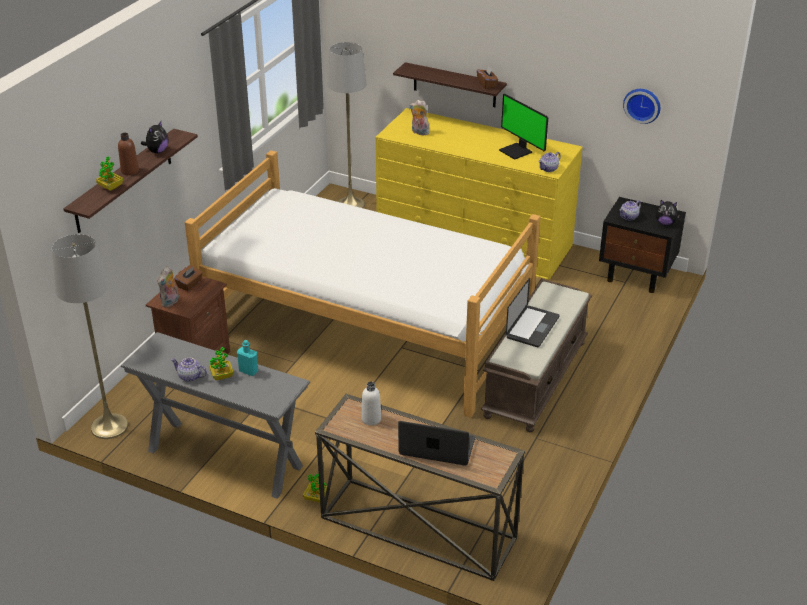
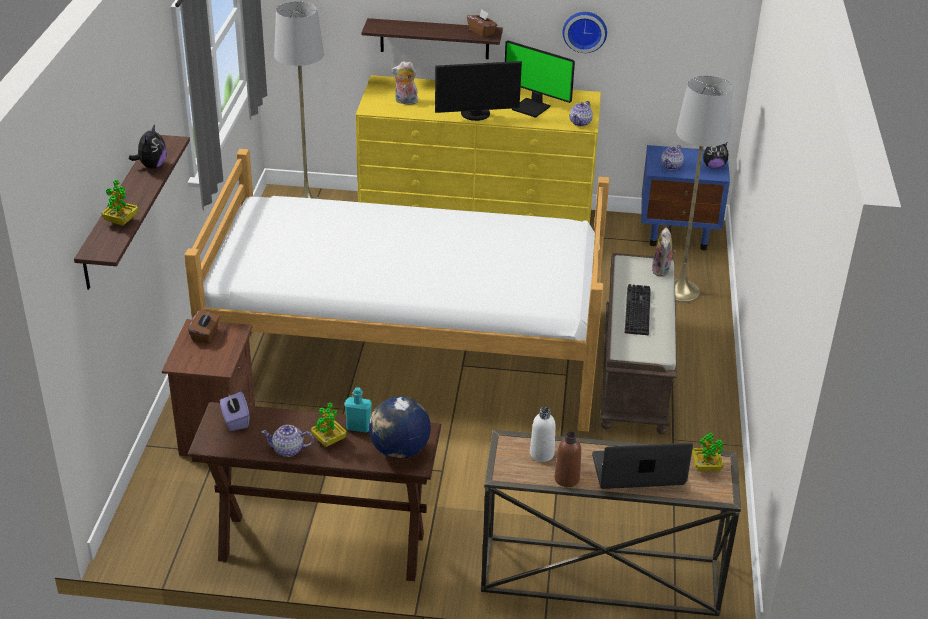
camera: 20 degrees left, 0 degrees up
grey floor lamp [52,234,128,439] -> grey floor lamp moved to [675,76,733,303]
brown bottle [118,133,139,175] -> brown bottle moved to [555,431,581,487]
grey console table [121,332,310,499] -> brown console table [187,402,441,581]
plush toy [158,266,179,308] -> plush toy moved to [652,228,676,277]
potted plant [303,474,327,503] -> potted plant moved to [692,433,724,472]
laptop [506,278,559,347] -> keyboard [625,284,651,336]
black nightstand [599,197,686,293] -> blue nightstand [641,145,730,250]
wall clock [623,89,660,124] -> wall clock moved to [563,12,607,53]
none -> purple tissue box [220,392,250,431]
none -> globe [369,397,431,459]
none -> monitor [435,61,522,121]

